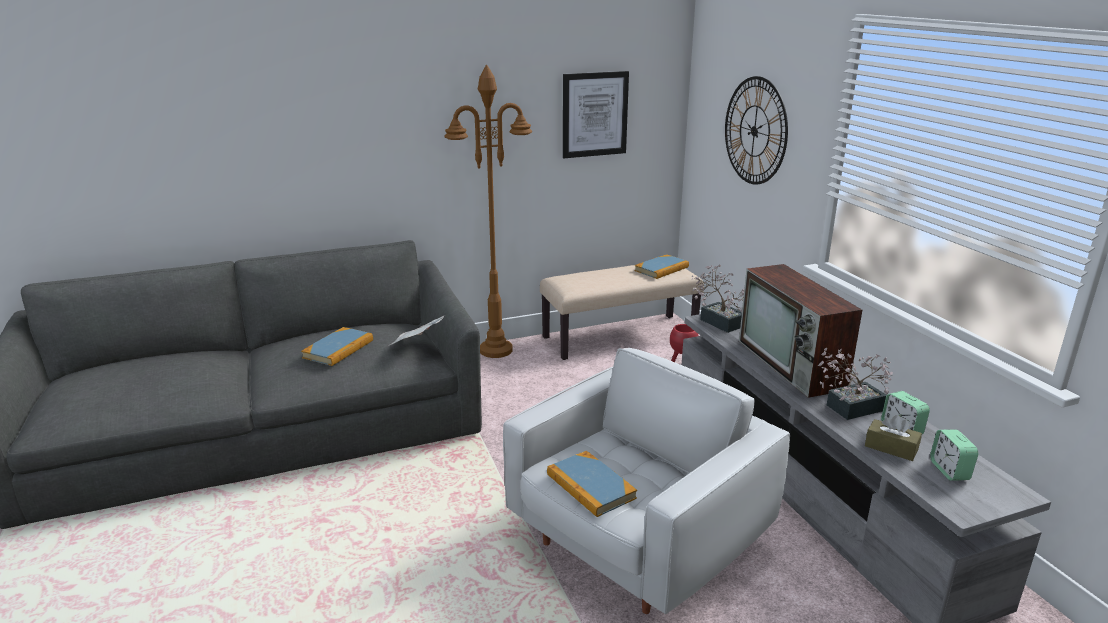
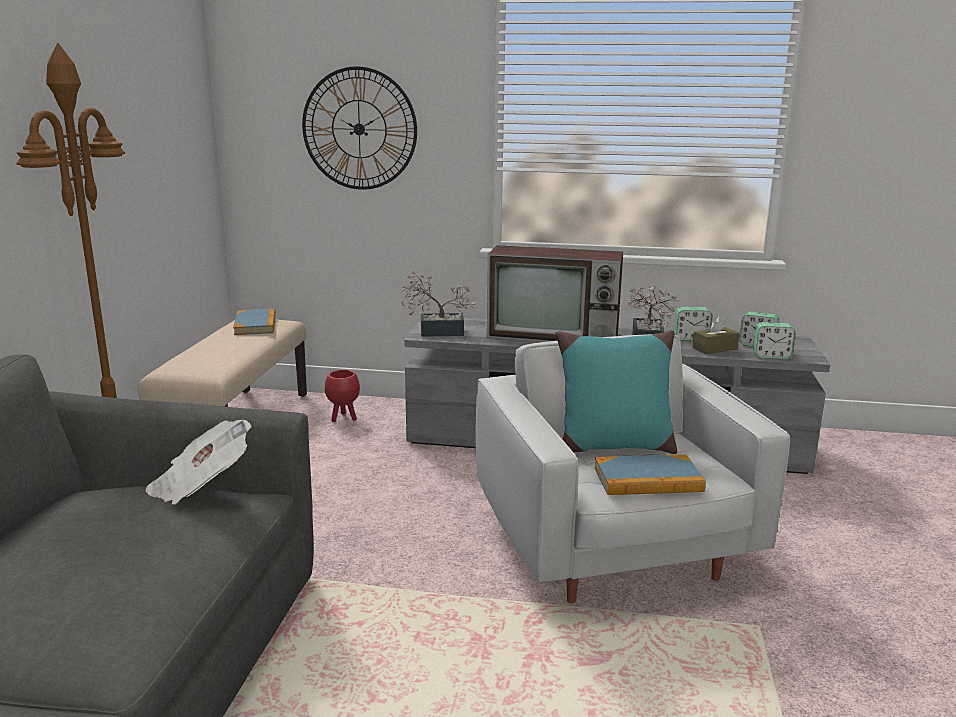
camera: 60 degrees left, 5 degrees down
book [301,327,373,366] -> none
picture [563,71,629,158] -> none
none -> turquoise pillow [555,330,677,454]
none -> alarm clock [753,322,796,359]

